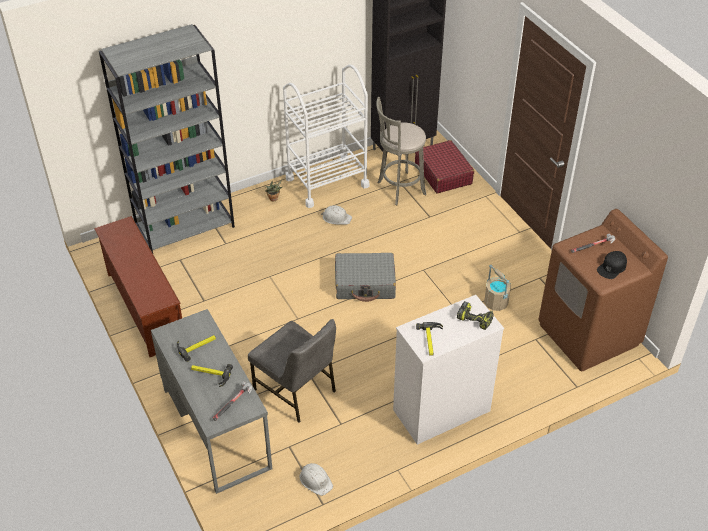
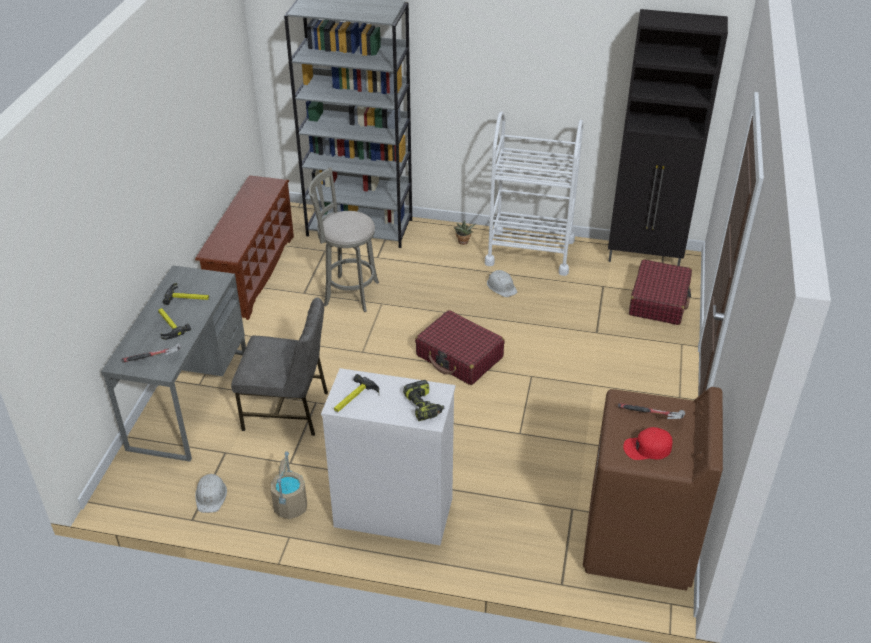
camera: 40 degrees right, 5 degrees down
grey chair [248,319,336,422] -> grey chair turned 75 degrees counterclockwise [231,297,328,436]
grey suitcase [335,253,396,302] -> red suitcase [415,310,505,385]
grey stool [376,97,426,205] -> grey stool moved to [308,167,379,312]
beige bucket [484,265,511,311] -> beige bucket moved to [271,452,307,519]
black cap [597,251,627,279] -> red cap [623,427,673,460]

